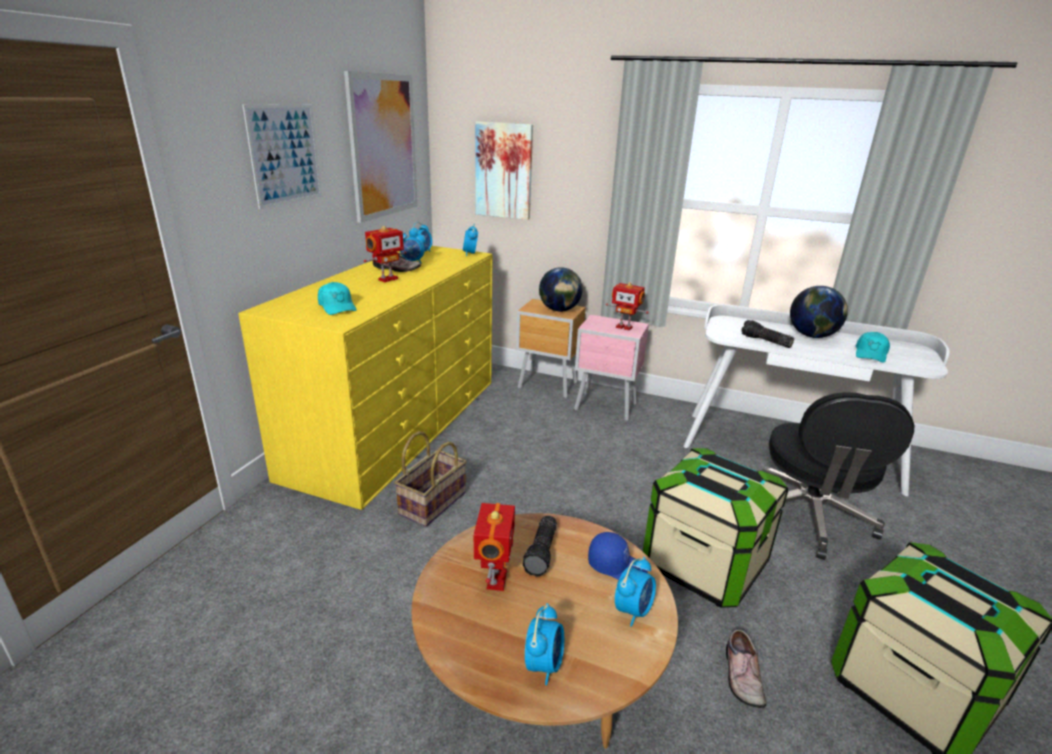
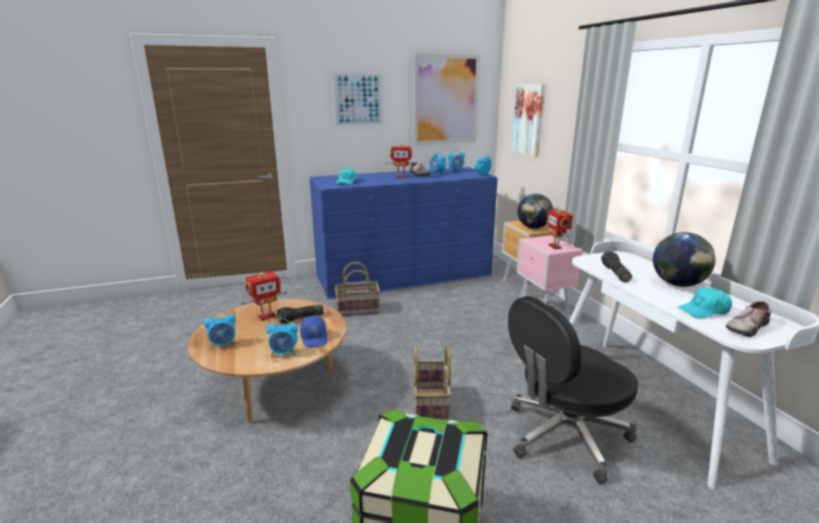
camera: 50 degrees right, 5 degrees down
yellow dresser [238,246,492,510] -> blue dresser [310,167,498,299]
storage box [643,448,788,608] -> basket [413,344,451,421]
shoe [726,630,766,708] -> shoe moved to [726,301,771,337]

